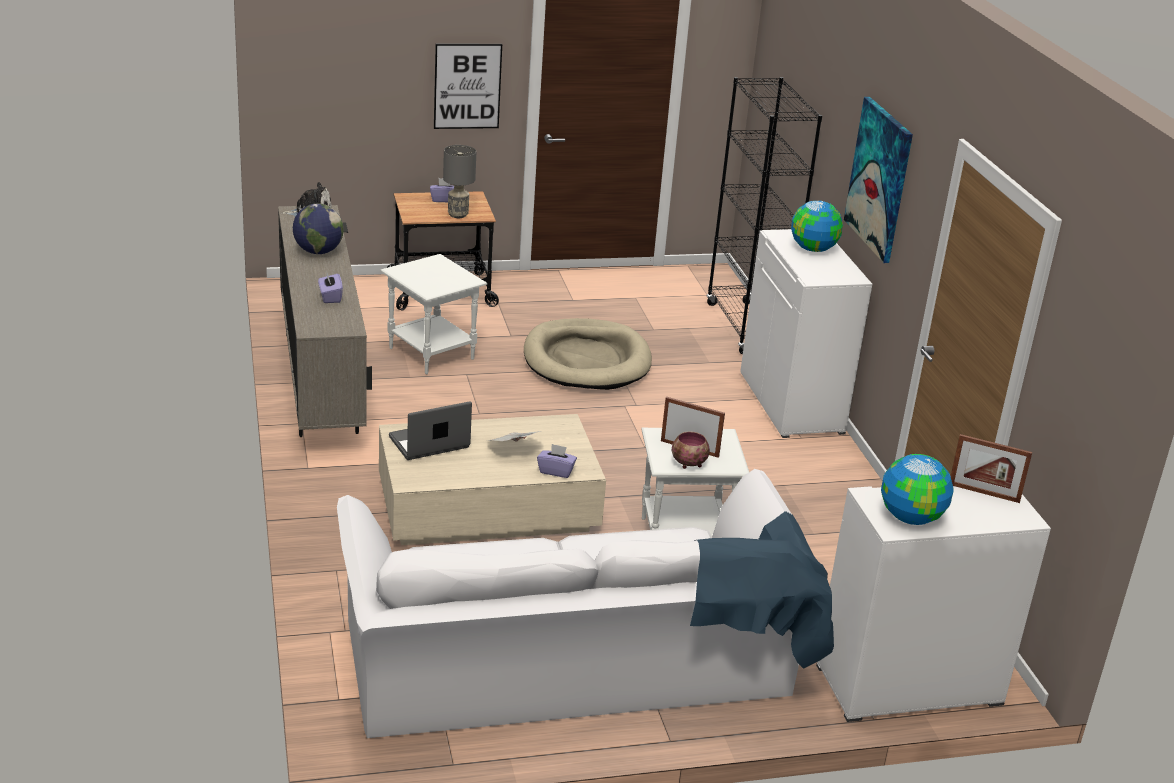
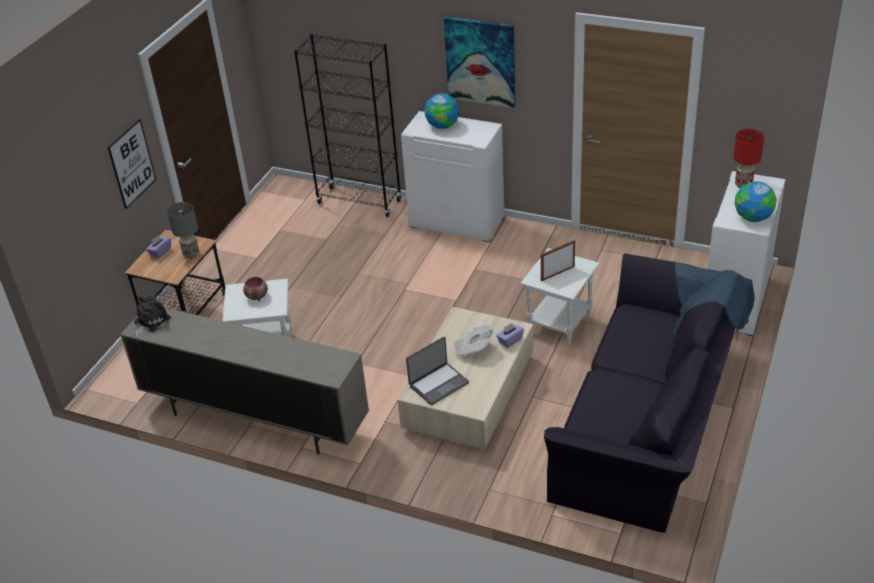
camera: 50 degrees left, 10 degrees up
globe [293,204,344,254] -> none
purple tissue box [318,270,343,303] -> none
white sofa [337,469,834,738] -> black sofa [544,253,755,533]
laptop [389,401,472,460] -> laptop turned 135 degrees counterclockwise [406,336,469,405]
beige dog bed [524,318,652,390] -> none
bowl [672,431,710,469] -> bowl moved to [243,277,268,301]
picture frame [951,434,1032,503] -> red table lamp [733,129,764,188]

